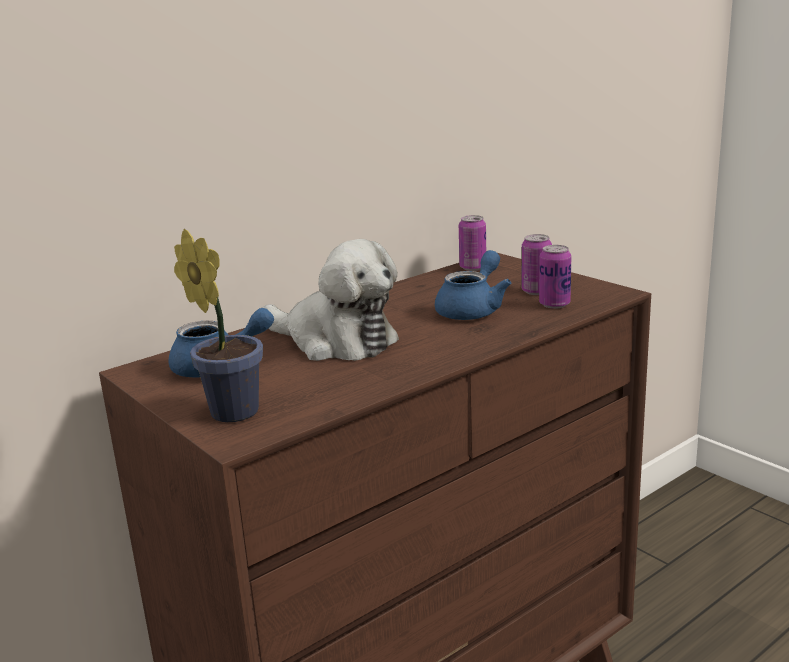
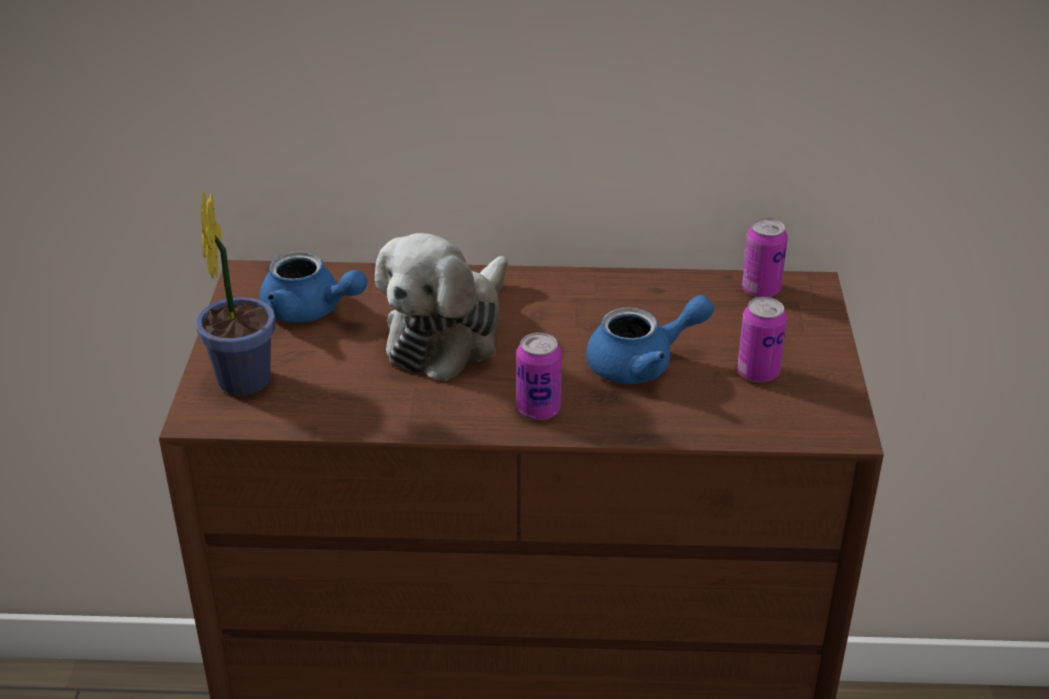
camera: 40 degrees right, 15 degrees up
plush toy [263,239,399,361] -> plush toy turned 45 degrees clockwise [375,233,508,381]
can [539,245,571,309] -> can moved to [516,332,562,420]

